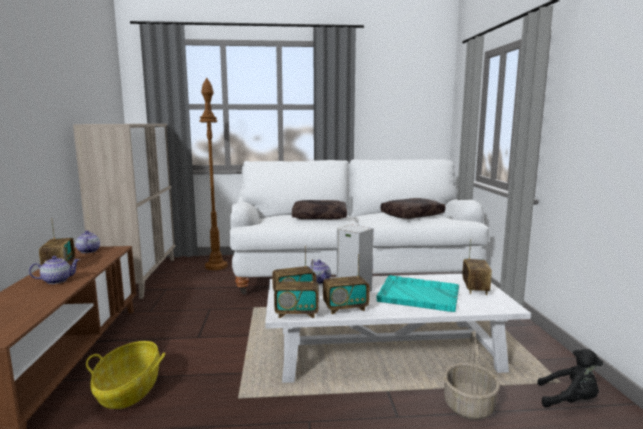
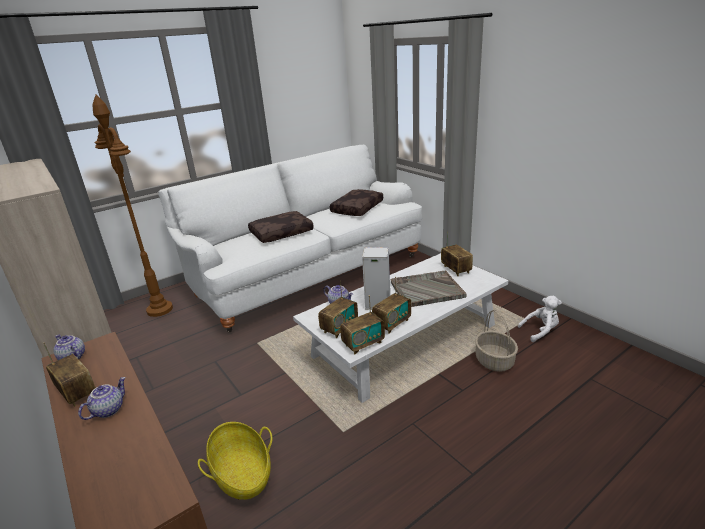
camera: 30 degrees left, 15 degrees up
turquoise tray [376,275,459,312] -> grey tray [391,271,467,307]
black plush toy [537,349,603,407] -> white plush toy [518,296,562,342]

